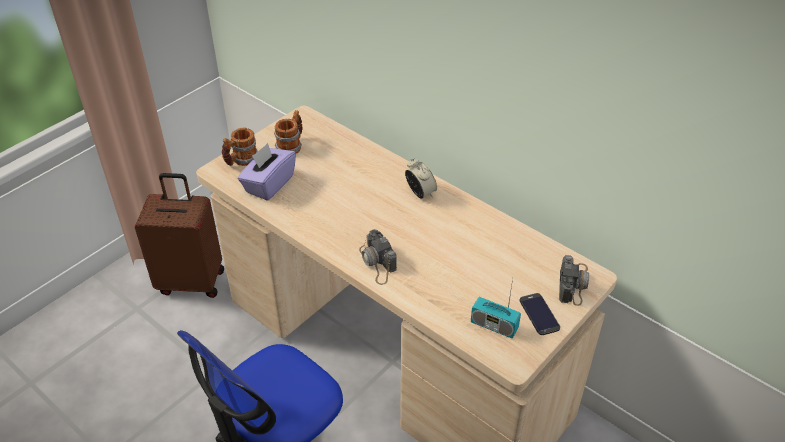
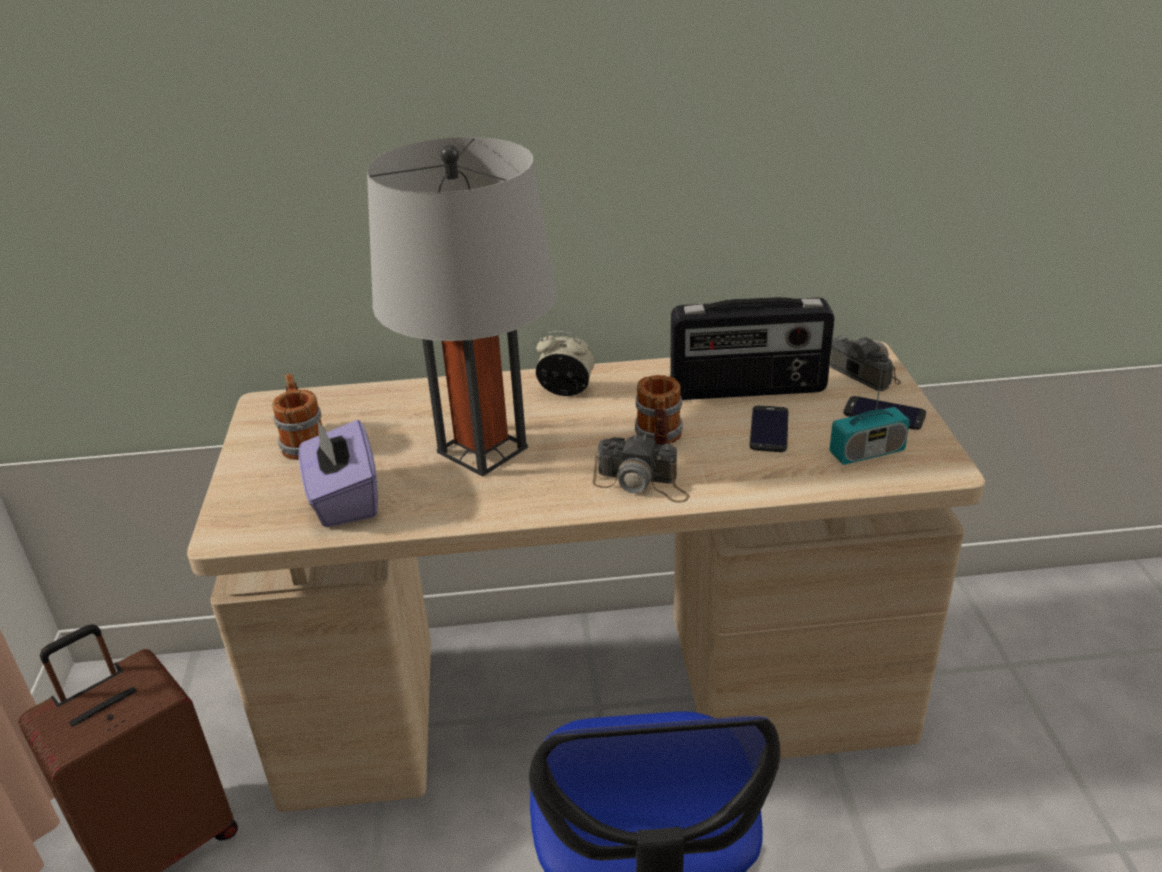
camera: 45 degrees left, 10 degrees down
mug [222,127,258,166] -> mug moved to [635,375,683,445]
none -> grey table lamp [367,137,557,477]
none -> radio [670,297,835,400]
none -> phone [750,405,789,452]

